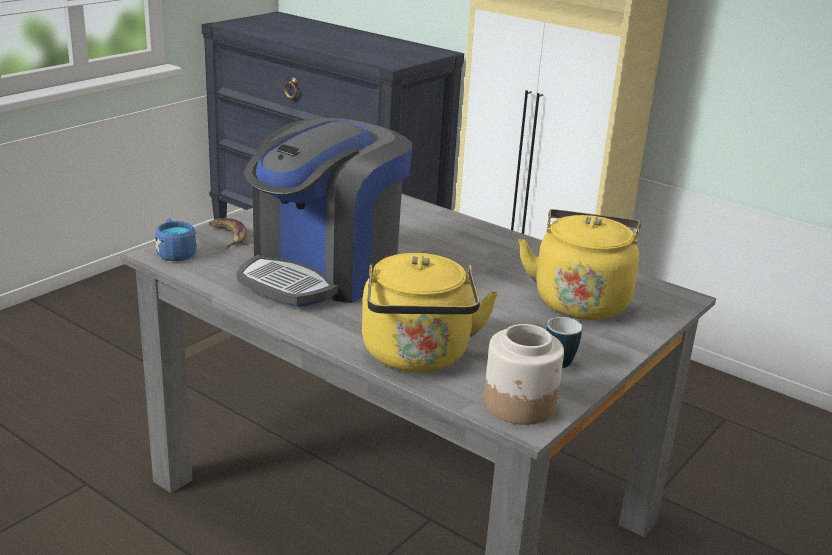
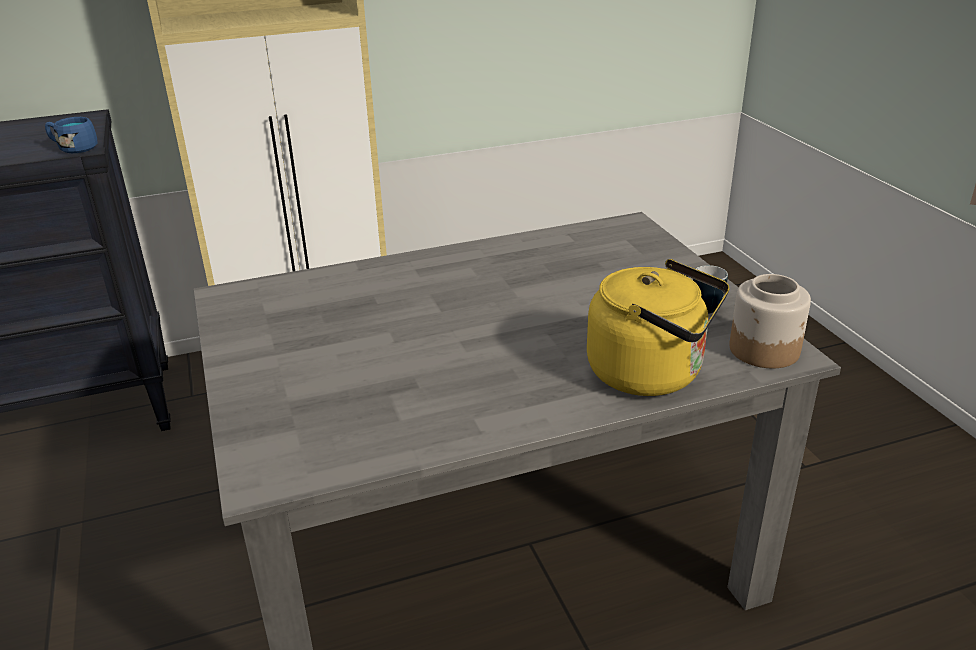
camera: 55 degrees left, 5 degrees up
blue mug [155,218,197,261] -> blue mug moved to [45,117,97,153]
banana [209,218,247,249] -> none
coffee machine [237,118,413,307] -> none
yellow kettle [518,209,641,320] -> none

